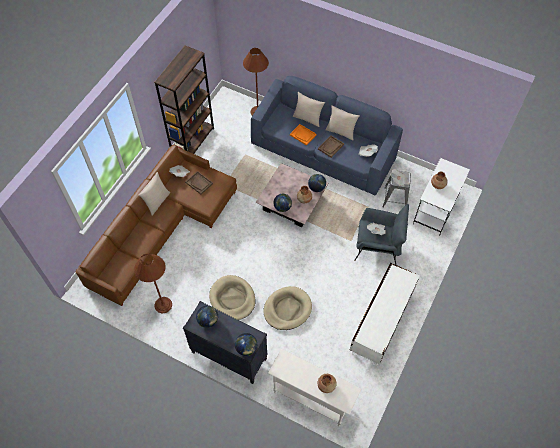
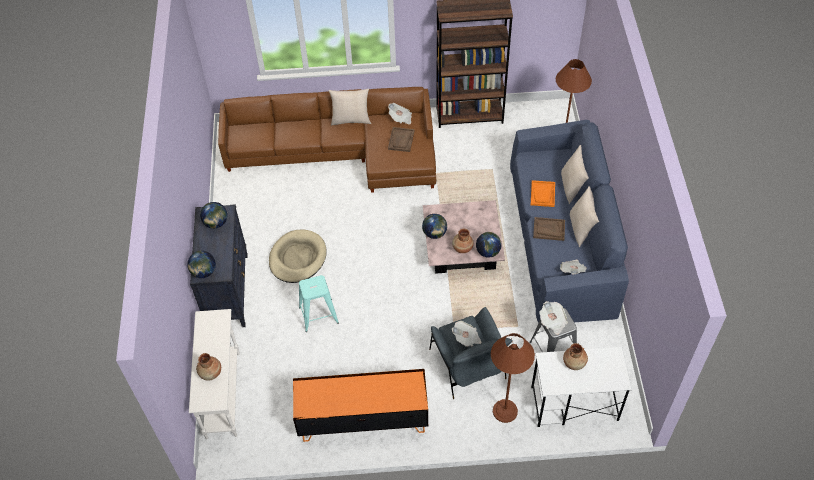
camera: 60 degrees right, 5 degrees down
brown floor lamp [134,253,172,313] -> brown floor lamp moved to [491,333,535,423]
beige dog bed [263,286,312,330] -> turquoise stool [299,275,339,332]
white tv stand [350,263,420,366] -> orange tv stand [293,369,428,442]

